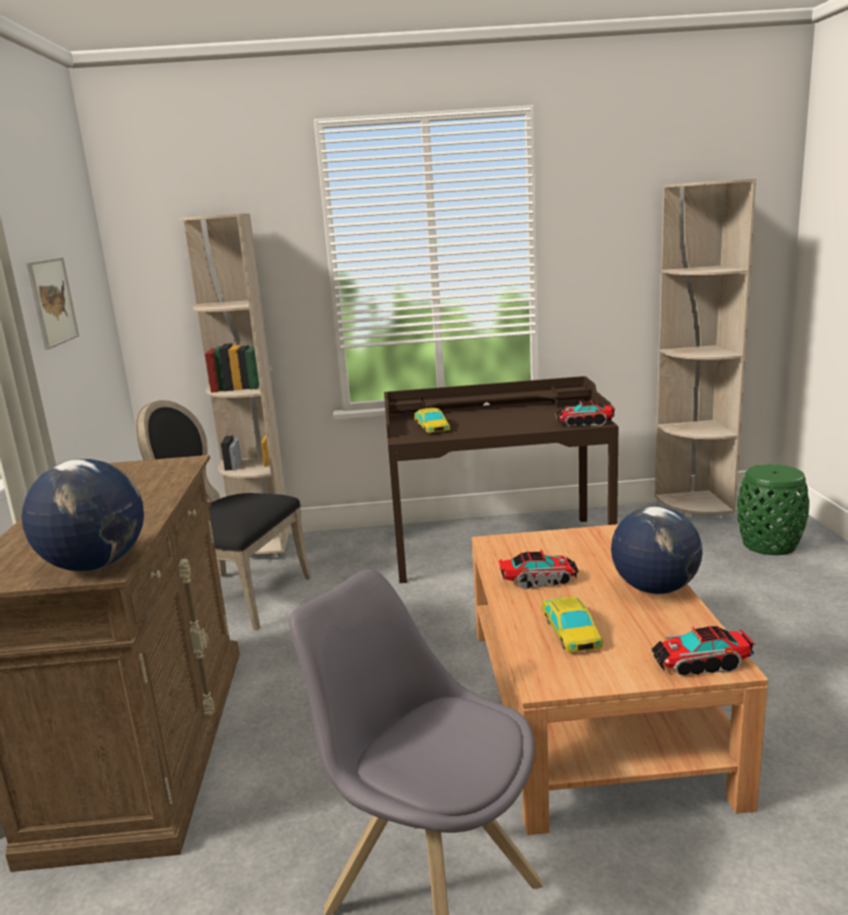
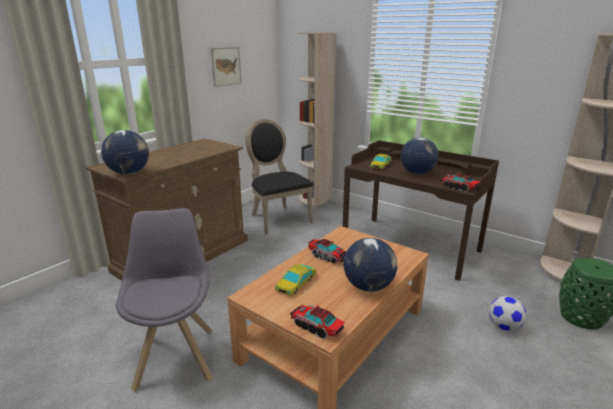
camera: 40 degrees right, 5 degrees up
none -> globe [401,137,438,174]
none -> football [489,296,526,331]

